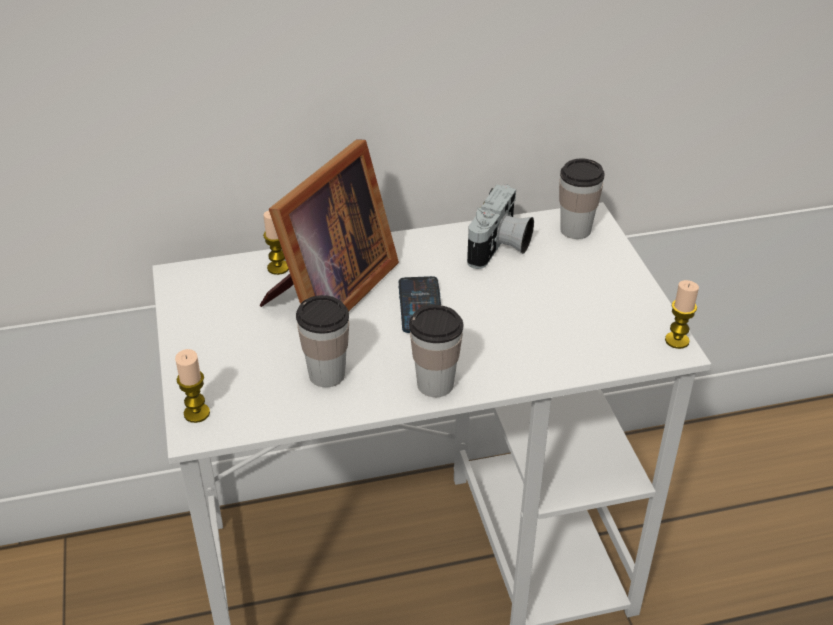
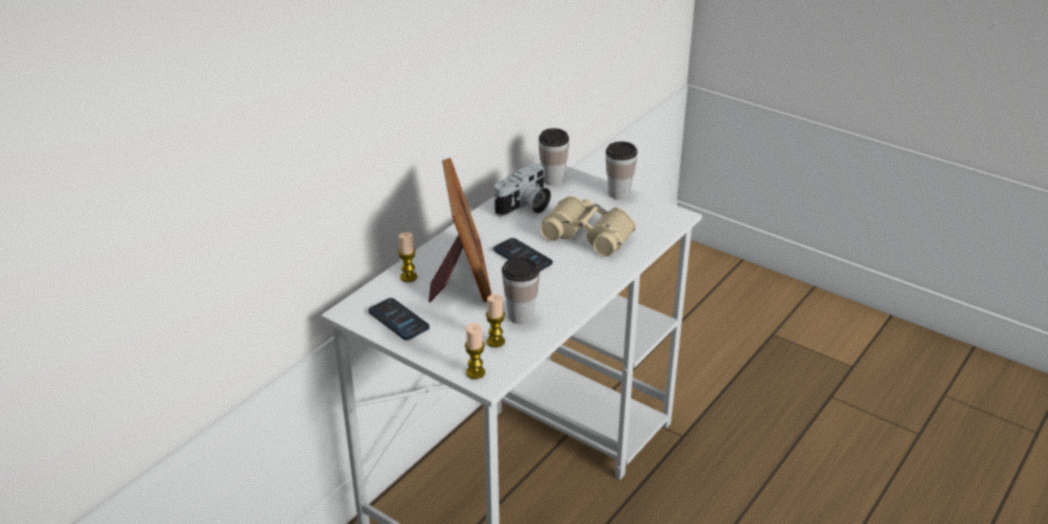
camera: 40 degrees left, 5 degrees down
cup [409,305,463,397] -> cup moved to [606,141,638,199]
camera [467,184,534,269] -> camera turned 60 degrees clockwise [494,162,551,217]
candle [665,280,699,349] -> candle moved to [486,294,505,348]
none -> phone [368,298,430,340]
none -> beige binoculars [540,196,636,257]

